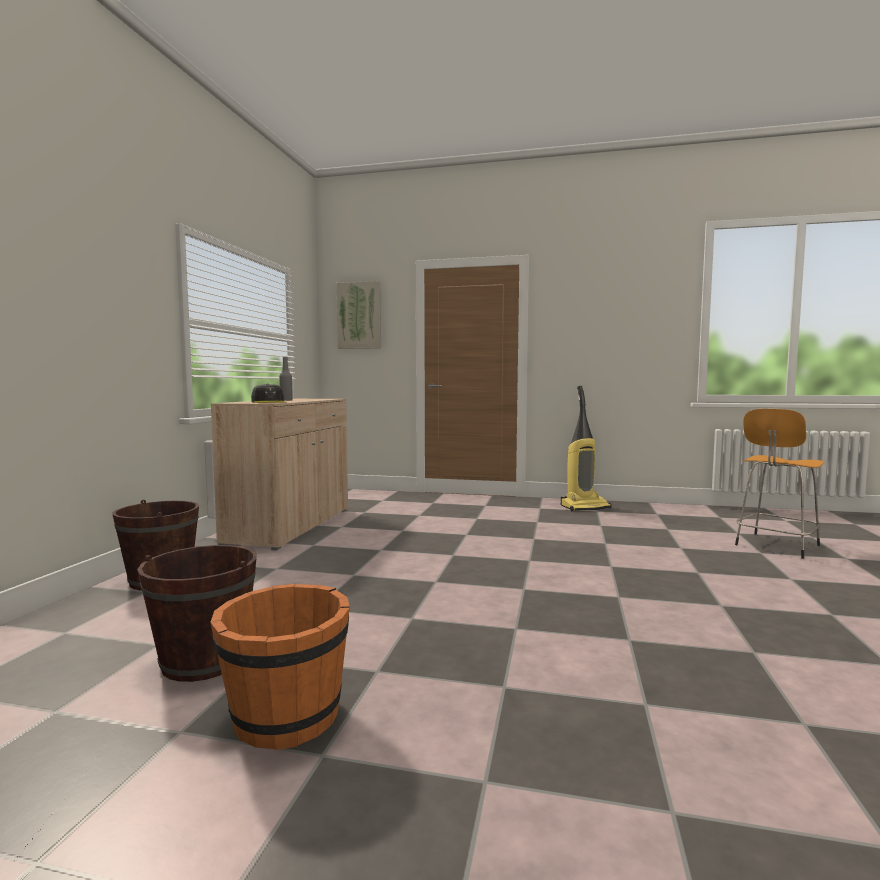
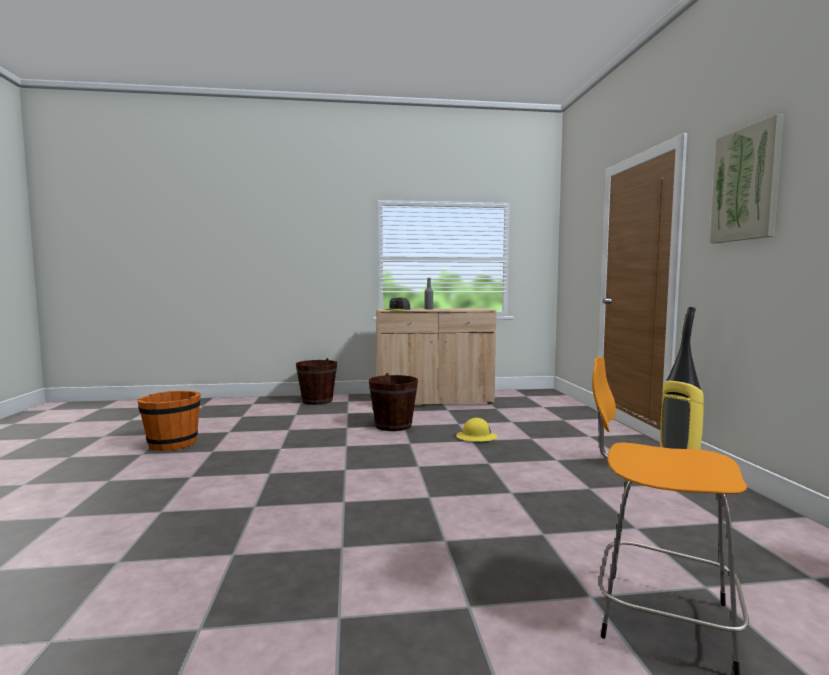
camera: 70 degrees right, 0 degrees up
brown bucket [137,545,257,682] -> brown bucket moved to [369,373,418,431]
picture [337,281,381,349] -> picture moved to [710,114,784,243]
none -> yellow hard hat [456,418,497,442]

